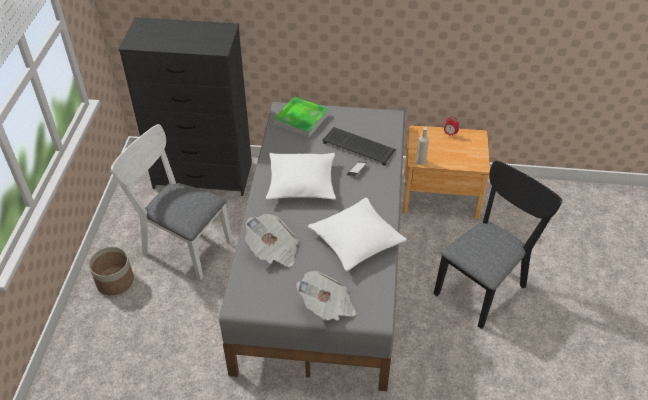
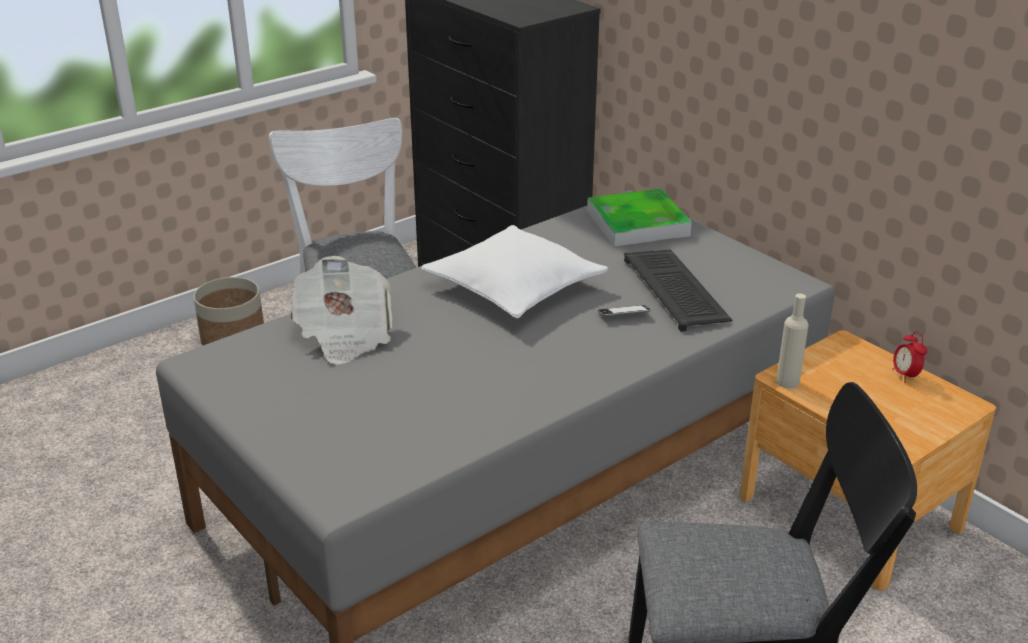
camera: 45 degrees right, 15 degrees down
newspaper [296,271,356,321] -> none
white pillow [308,197,407,271] -> none

